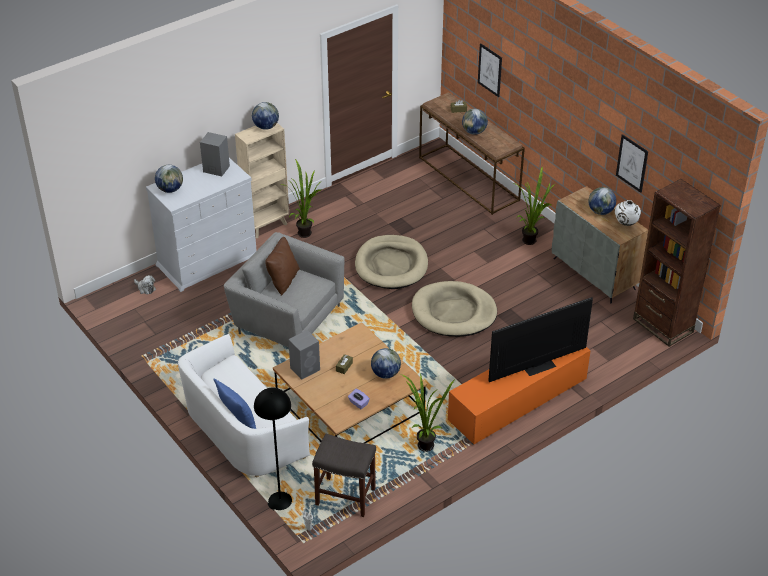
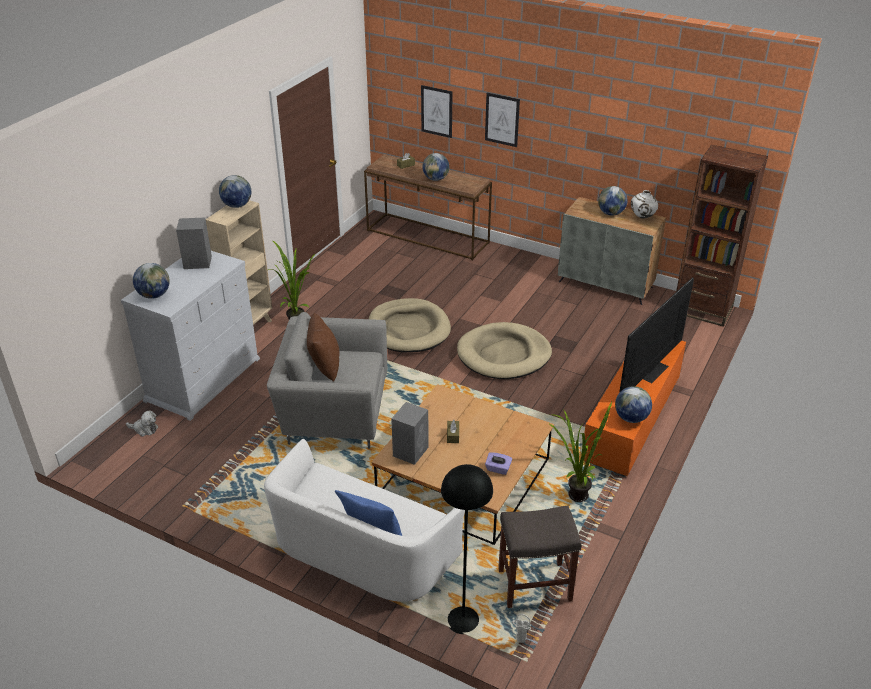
camera: 25 degrees left, 5 degrees down
globe [371,348,401,379] -> globe moved to [615,386,652,423]
potted plant [514,167,555,245] -> none
picture [616,134,648,193] -> picture moved to [485,93,520,147]

